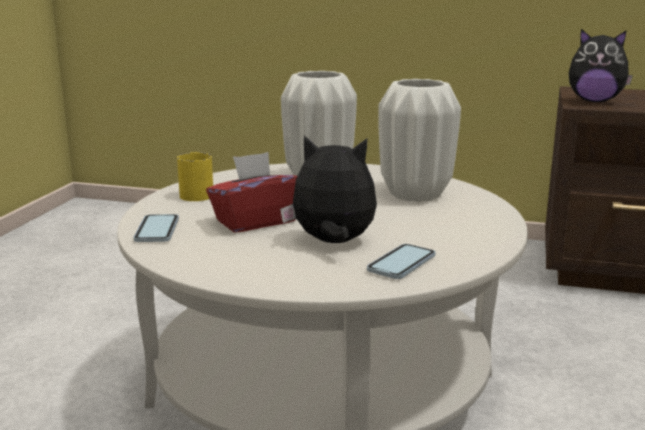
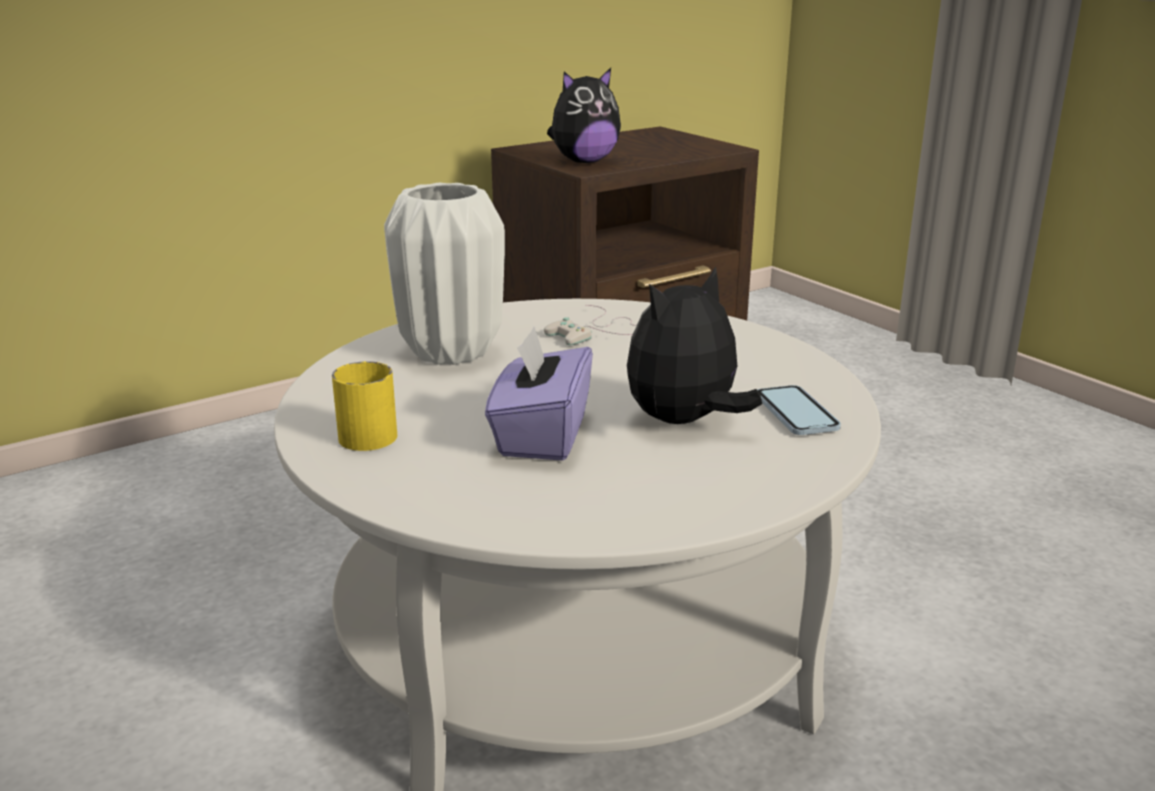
camera: 50 degrees left, 5 degrees up
phone [134,214,179,242] -> none
red tissue box [206,152,297,233] -> purple tissue box [485,327,593,461]
white vase [378,79,461,202] -> white game controller [544,305,637,345]

